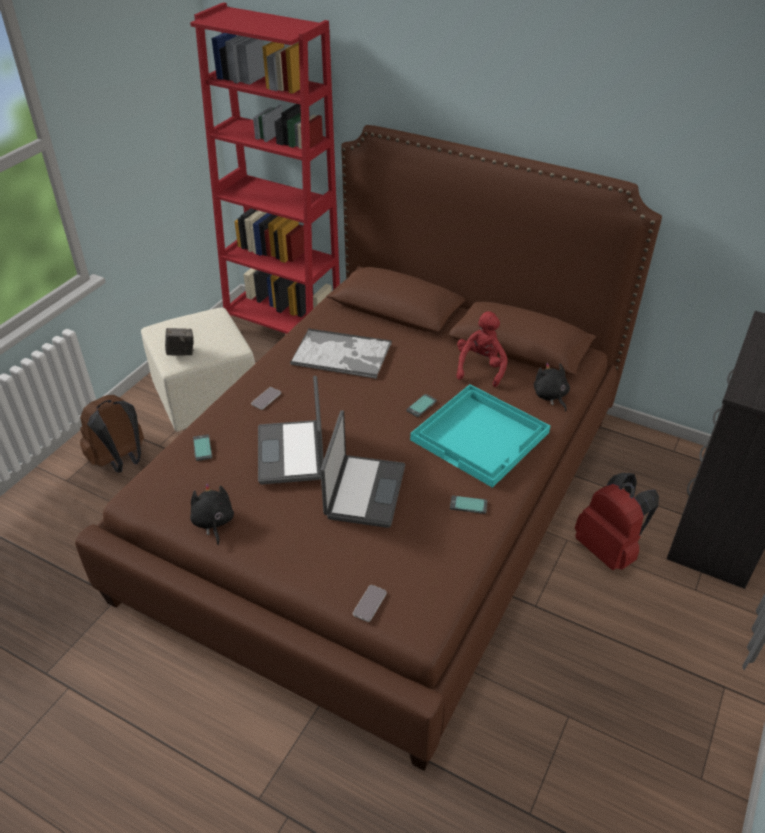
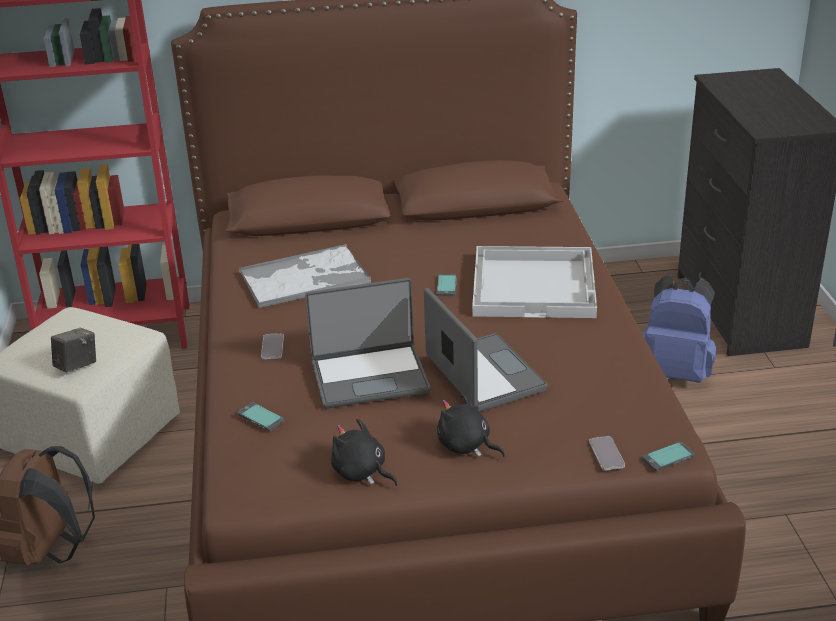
camera: 35 degrees left, 10 degrees down
laptop [258,376,324,485] -> laptop turned 60 degrees counterclockwise [305,278,431,409]
turquoise tray [410,384,551,488] -> white tray [472,246,597,318]
phone [450,495,487,514] -> phone moved to [642,442,695,471]
red plush toy [456,311,508,387] -> none
black plush toy [534,363,570,412] -> black plush toy moved to [437,393,505,457]
red backpack [575,473,659,570] -> blue backpack [642,274,716,383]

